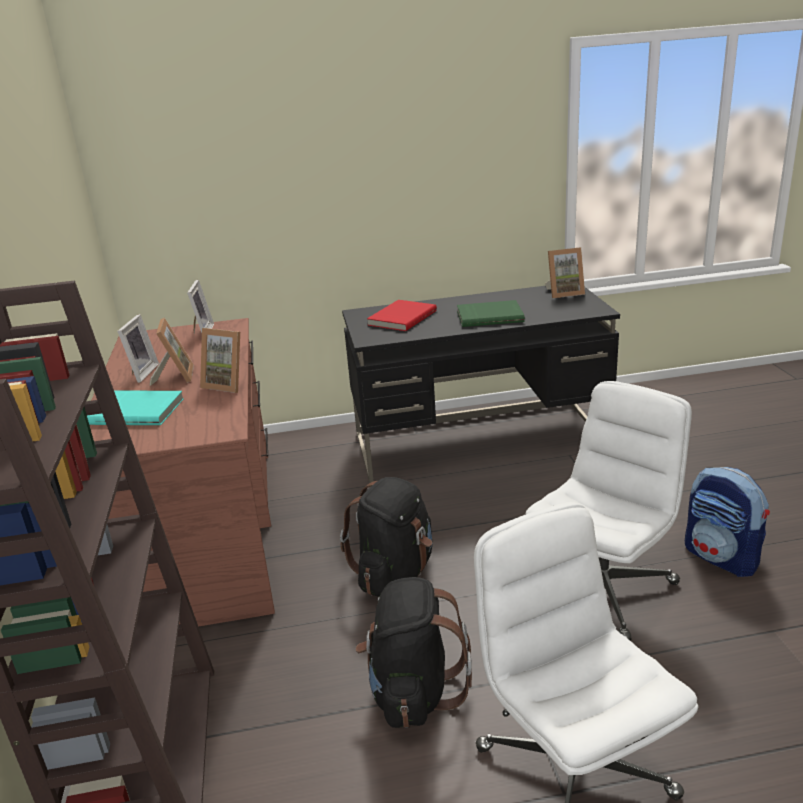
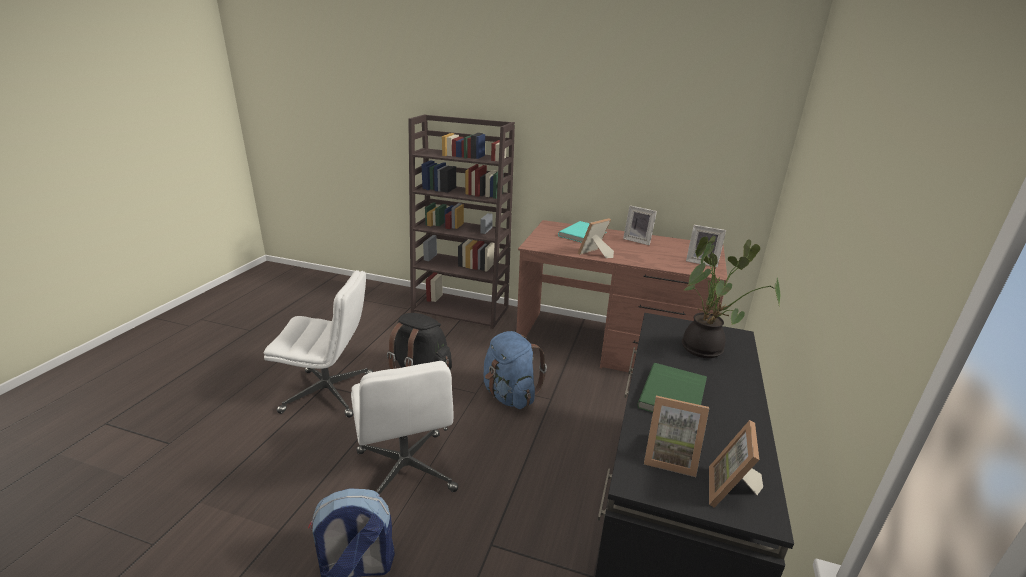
camera: 115 degrees right, 0 degrees up
picture frame [150,318,194,385] -> picture frame moved to [644,396,709,477]
black backpack [340,477,433,597] -> blue backpack [484,331,547,409]
red book [367,300,437,331] -> potted plant [682,236,780,358]

